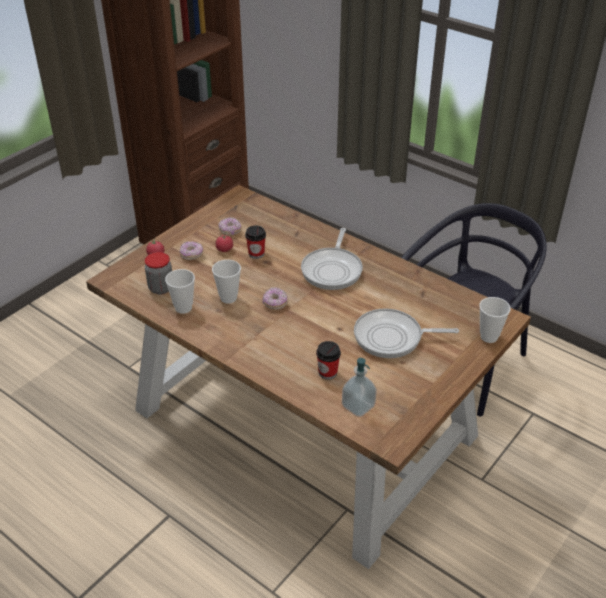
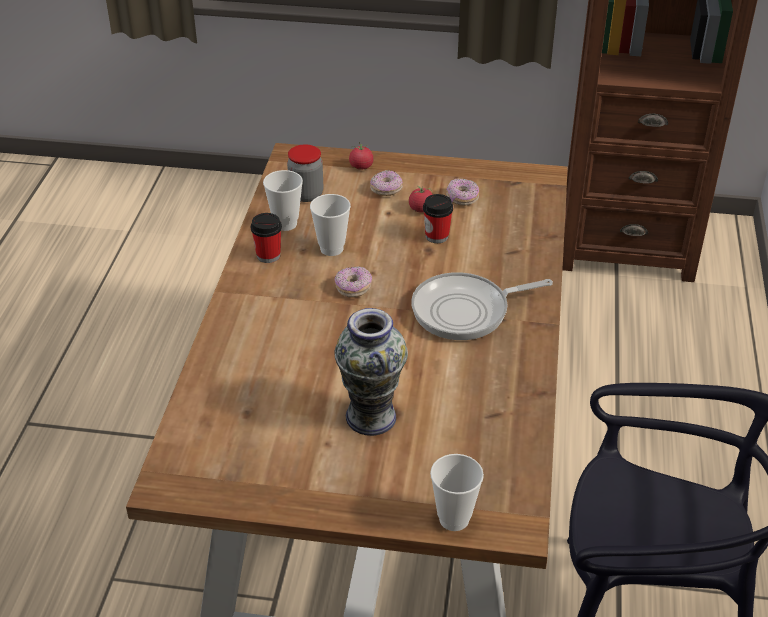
camera: 60 degrees right, 0 degrees up
cup [316,341,341,380] -> cup moved to [251,213,282,263]
soap dispenser [342,358,377,417] -> none
frying pan [354,308,459,358] -> vase [335,308,408,436]

